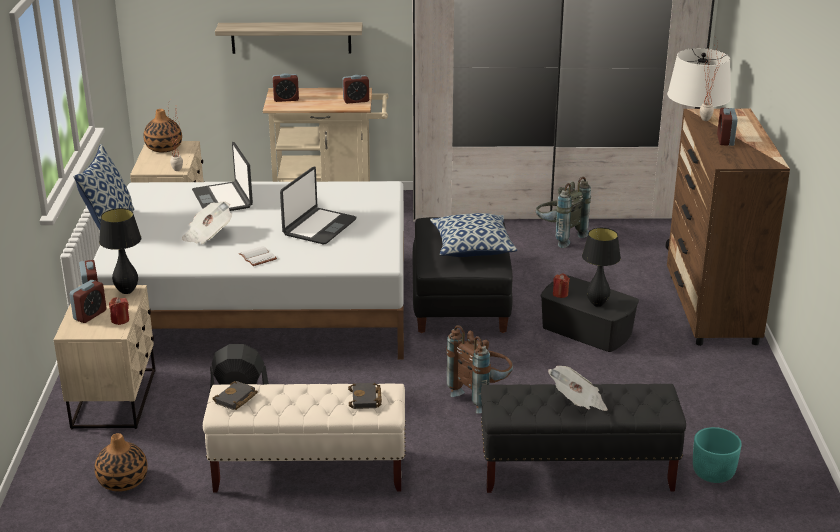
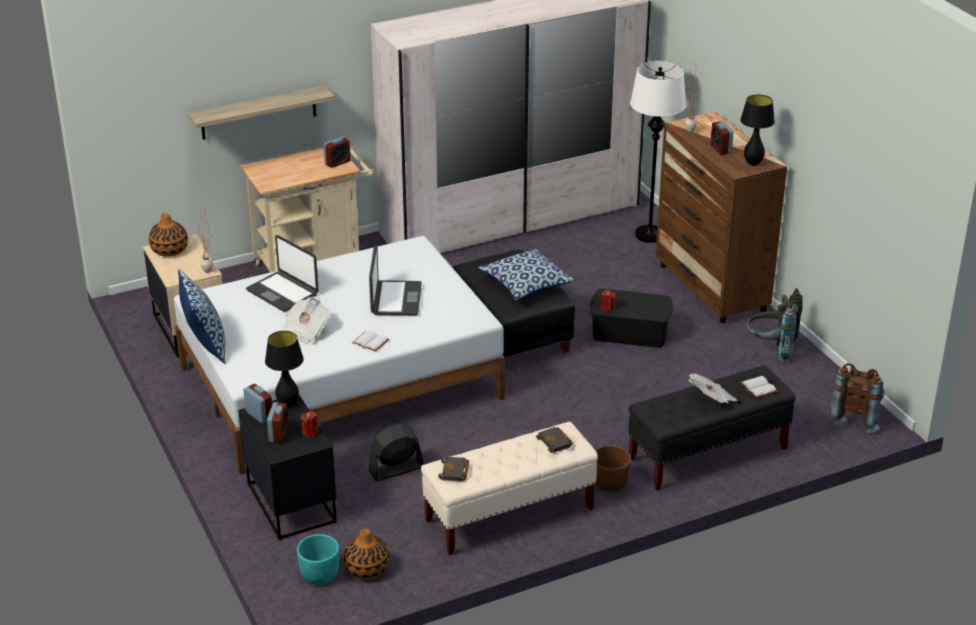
camera: 25 degrees left, 5 degrees up
beige nightstand [54,285,155,429] -> black nightstand [238,395,337,540]
alarm clock [272,73,299,102] -> none
brown backpack [446,325,513,413] -> brown backpack moved to [830,363,884,433]
grey backpack [536,177,591,248] -> grey backpack moved to [746,288,803,362]
black table lamp [582,228,621,307] -> black table lamp moved to [740,95,775,166]
turquoise planter [693,427,742,483] -> turquoise planter moved to [297,534,339,585]
none -> brown planter [595,445,631,492]
none -> white book [740,376,778,398]

